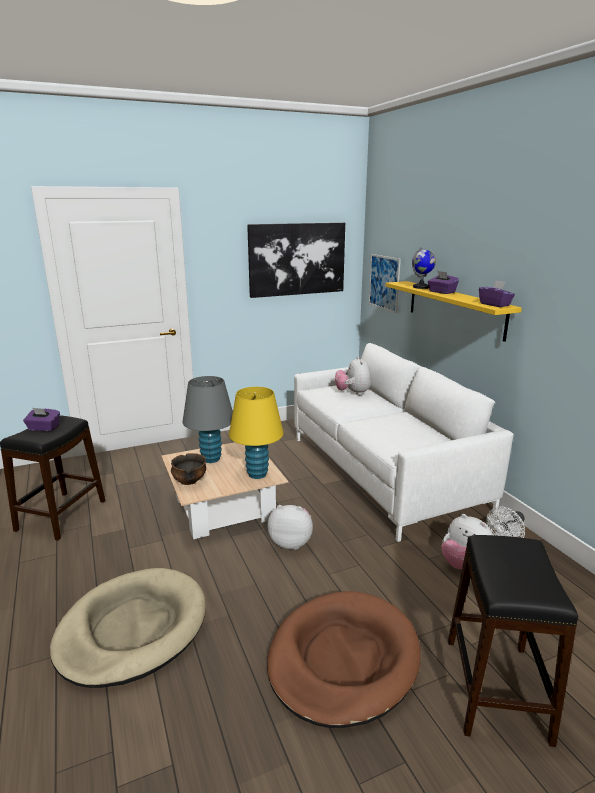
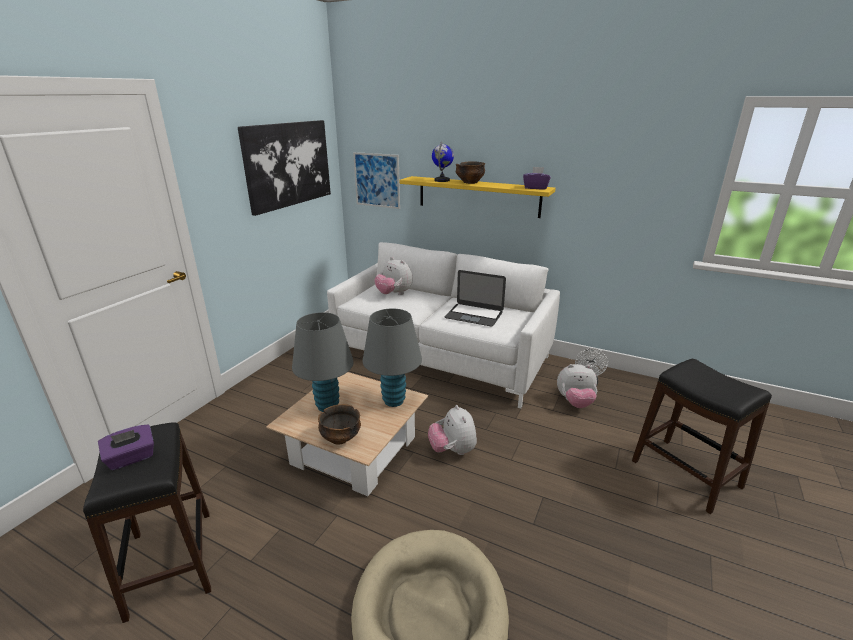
camera: 40 degrees left, 5 degrees up
yellow table lamp [229,387,284,479] -> grey table lamp [363,308,422,407]
plush toy [267,505,313,550] -> plush toy turned 75 degrees counterclockwise [428,405,477,455]
brown dog bed [267,591,421,728] -> none
purple tissue box [428,271,459,294] -> bowl [456,161,485,184]
none -> laptop [445,270,506,326]

